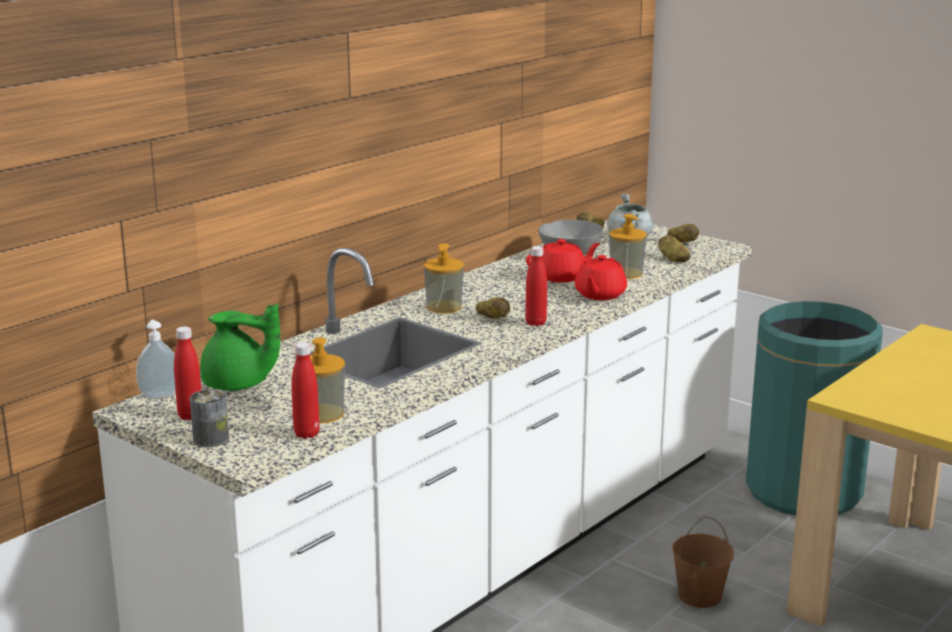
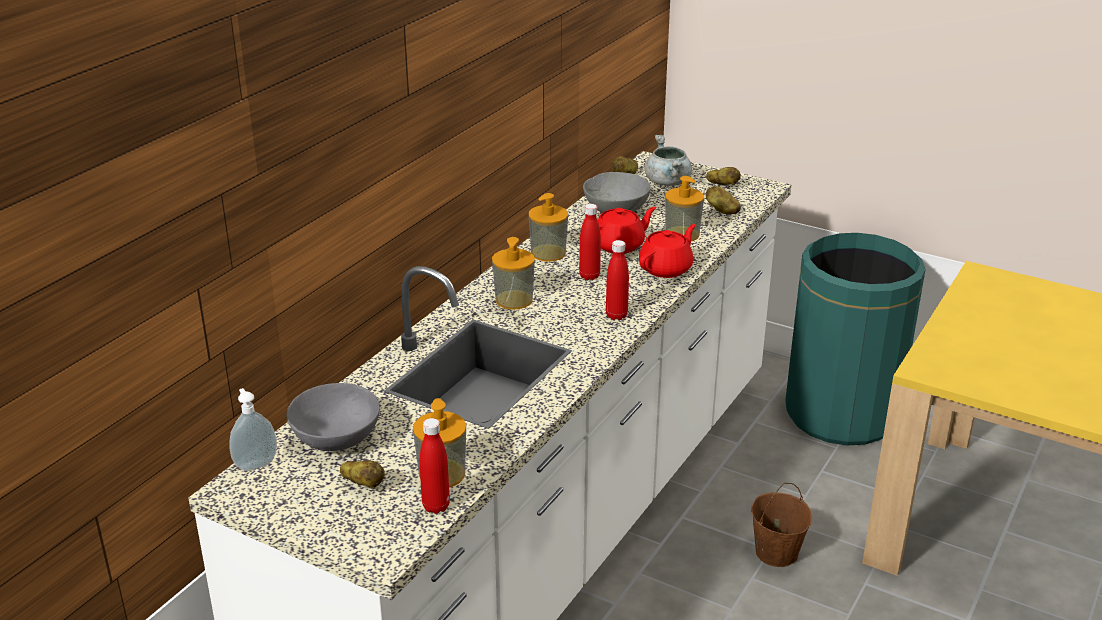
camera: 10 degrees left, 10 degrees up
red bottle [174,326,201,421] -> red bottle moved to [579,204,601,280]
can [190,389,229,447] -> none
green teapot [200,304,280,391] -> grey bowl [286,383,380,451]
potato [476,297,510,319] -> potato moved to [340,461,385,489]
red teapot [575,255,627,300] -> red teapot turned 150 degrees counterclockwise [639,224,696,278]
none -> soap dispenser [529,193,568,261]

